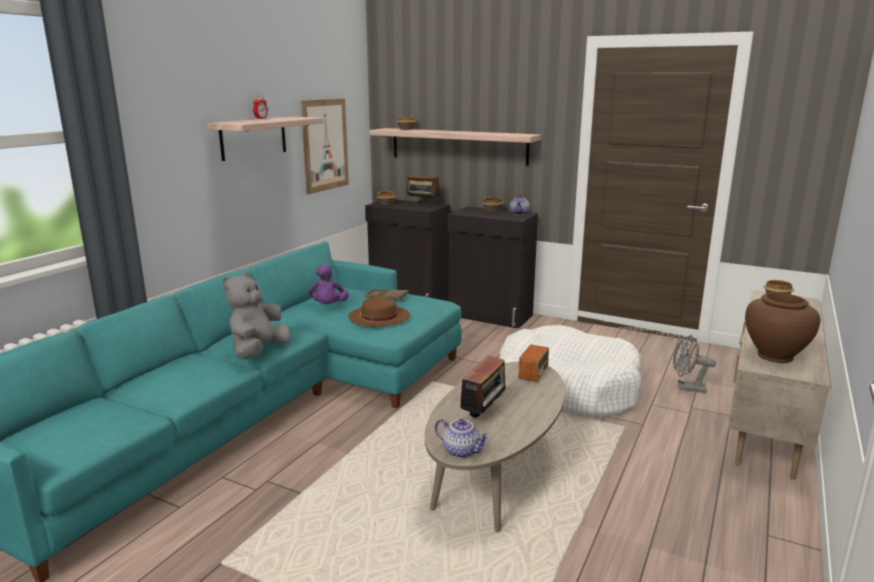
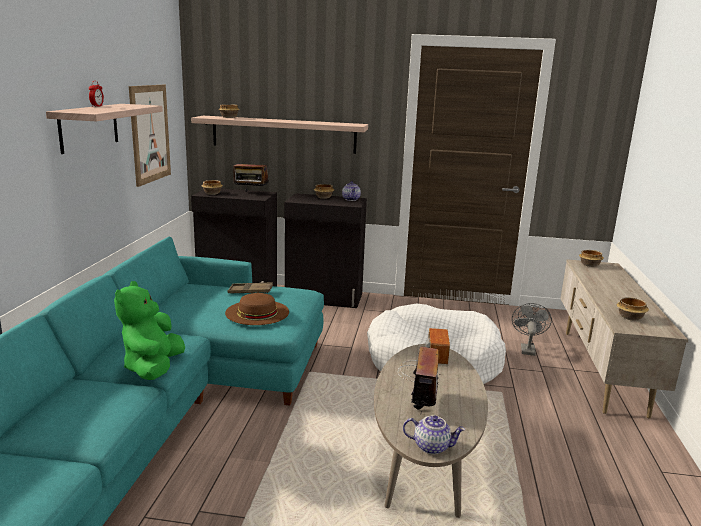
camera: 20 degrees left, 0 degrees up
grey plush toy [223,272,291,359] -> green plush toy [114,281,185,380]
purple plush toy [308,264,349,304] -> none
grey fan [673,335,716,393] -> grey fan turned 105 degrees clockwise [512,303,552,356]
brown vase [745,293,821,363] -> bowl [617,297,649,321]

